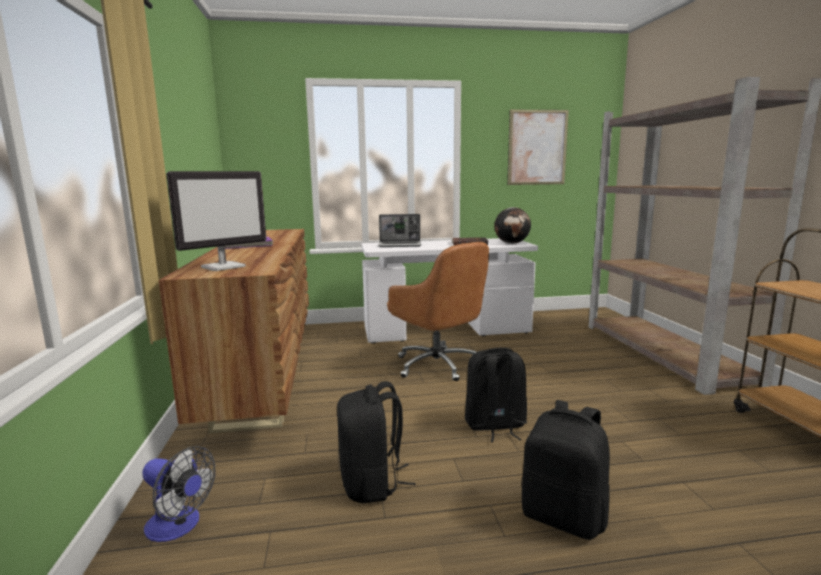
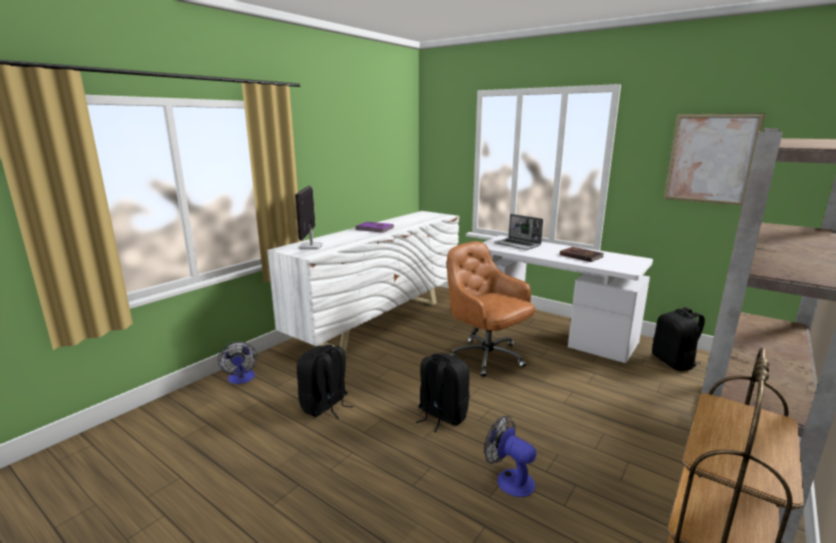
camera: 45 degrees right, 5 degrees up
brown cabinet [159,229,309,433] -> white cabinet [267,211,459,352]
monitor [166,171,266,271] -> monitor turned 90 degrees clockwise [295,186,323,249]
brown office chair [387,242,489,381] -> brown office chair turned 135 degrees clockwise [447,241,536,377]
globe [494,207,531,244] -> none
black backpack [521,400,610,540] -> black backpack moved to [652,307,705,371]
none -> fan [484,415,536,497]

